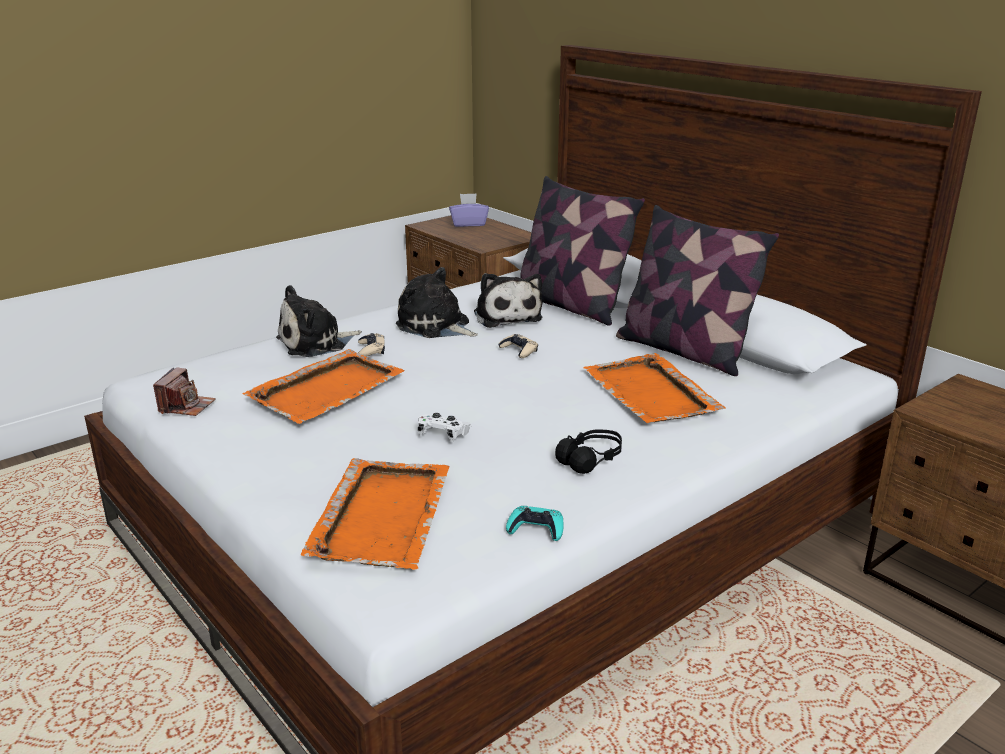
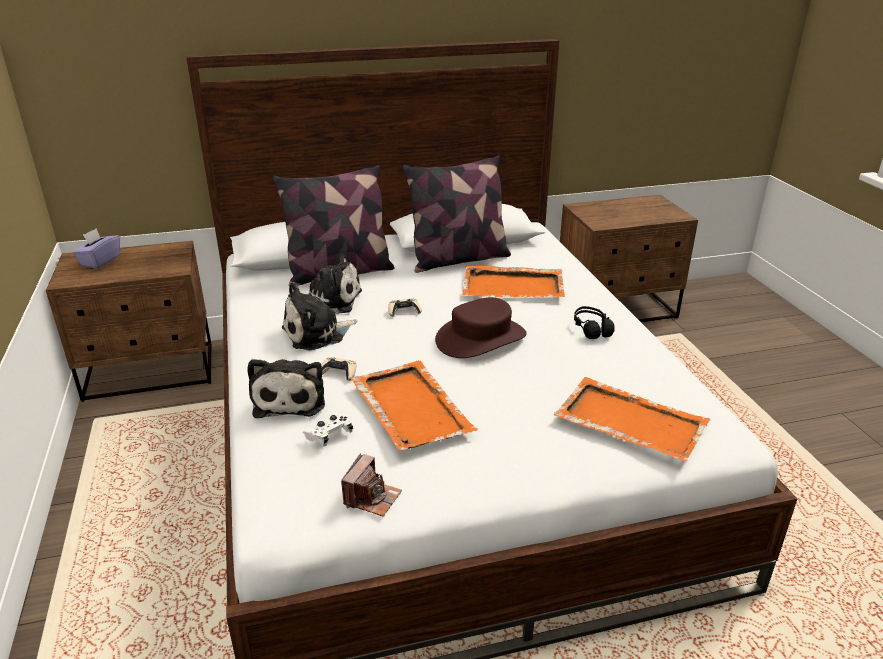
camera: 65 degrees left, 5 degrees up
camera [153,367,216,416] -> camera turned 75 degrees clockwise [341,453,402,517]
white game controller [418,413,471,441] -> white game controller moved to [303,414,353,446]
turquoise game controller [506,506,564,541] -> none
none -> brown hat [435,297,527,358]

